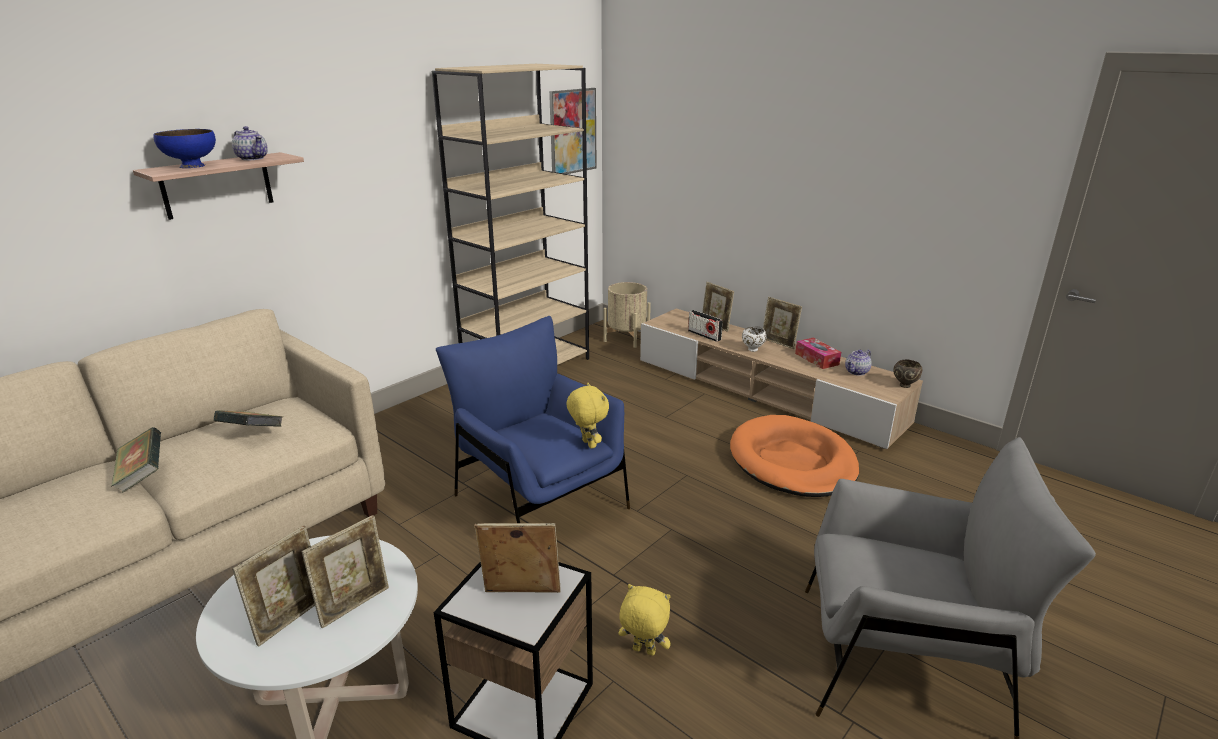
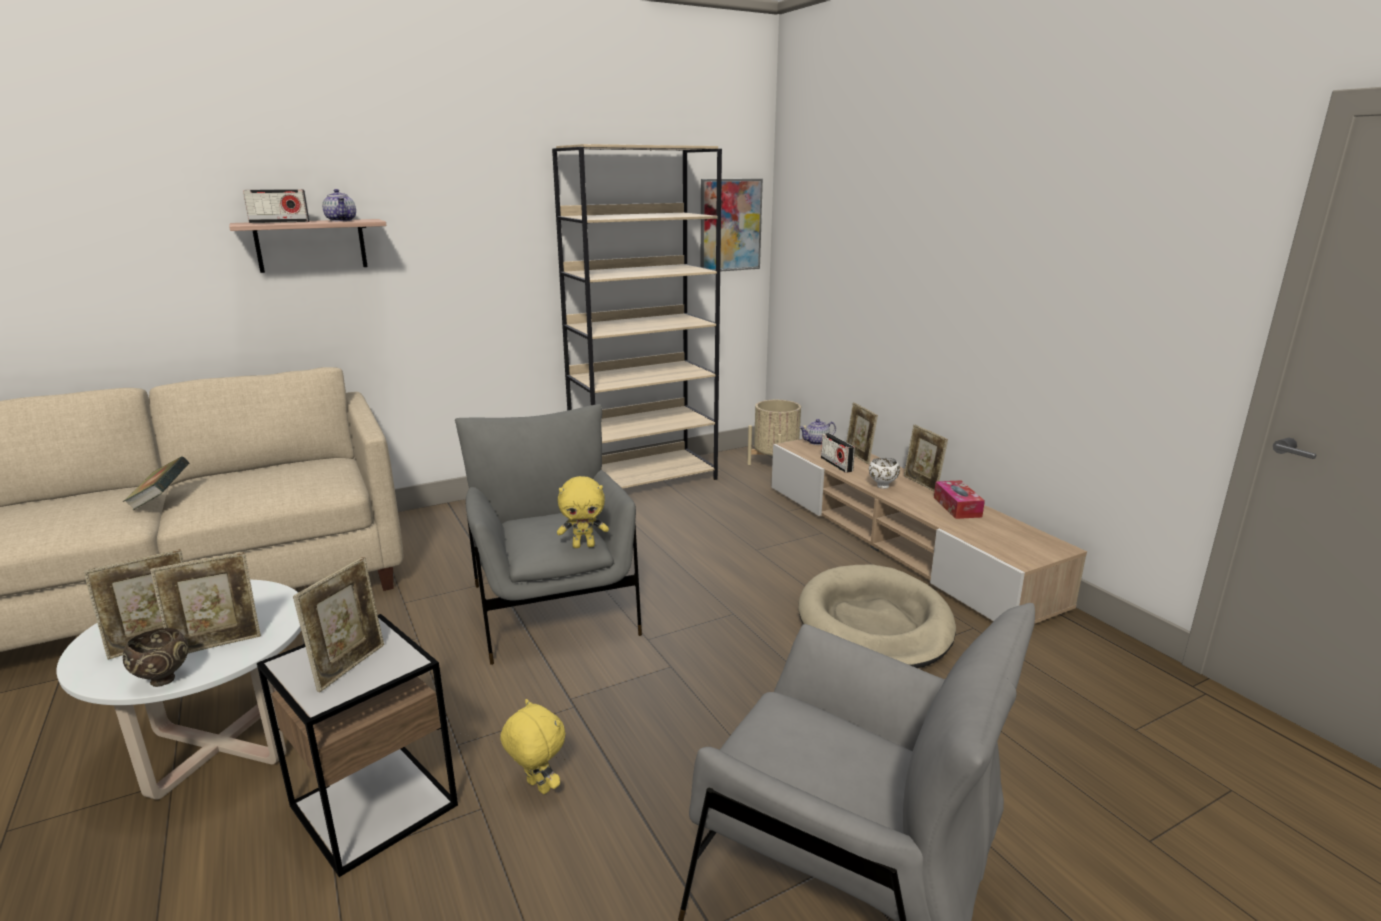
camera: 20 degrees right, 5 degrees down
blue bowl [153,129,216,168] -> radio [243,189,309,223]
book [214,410,283,427] -> none
blue armchair [436,316,630,523] -> grey armchair [455,404,642,665]
picture frame [475,523,561,593] -> picture frame turned 90 degrees clockwise [293,557,384,692]
yellow plush toy [567,382,609,449] -> yellow plush toy turned 90 degrees clockwise [557,476,609,548]
orange dog bed [730,415,859,497] -> beige dog bed [798,565,956,668]
teapot [845,350,872,376] -> teapot moved to [799,419,836,445]
brown bowl [893,359,922,388] -> brown bowl moved to [123,628,189,687]

